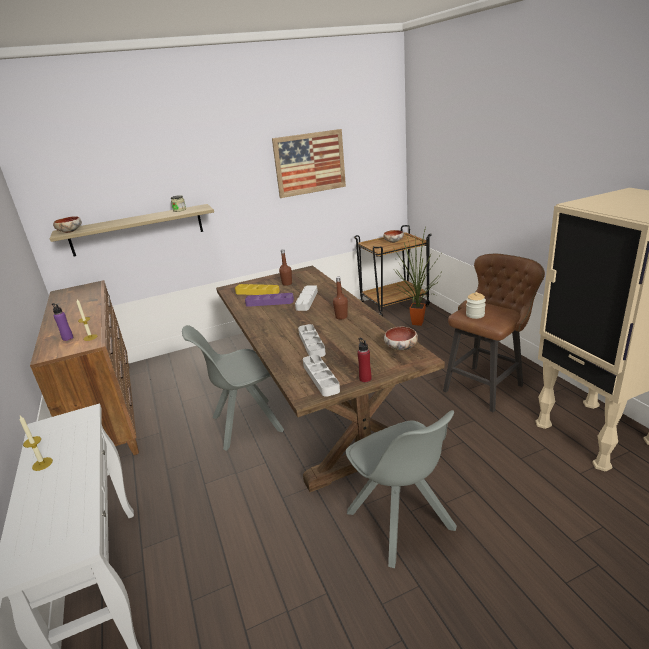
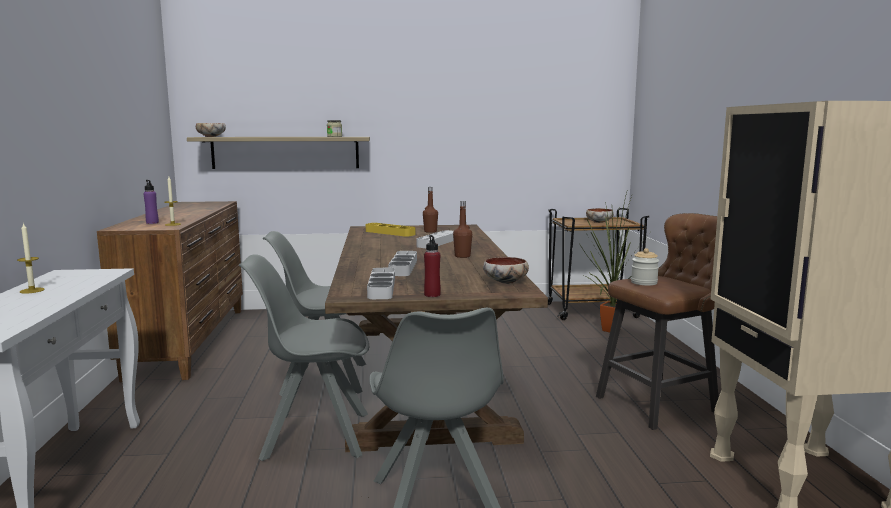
camera: 15 degrees right, 15 degrees down
purple tray [245,293,294,307] -> none
picture [272,129,346,198] -> none
none -> grey chair [239,254,369,461]

